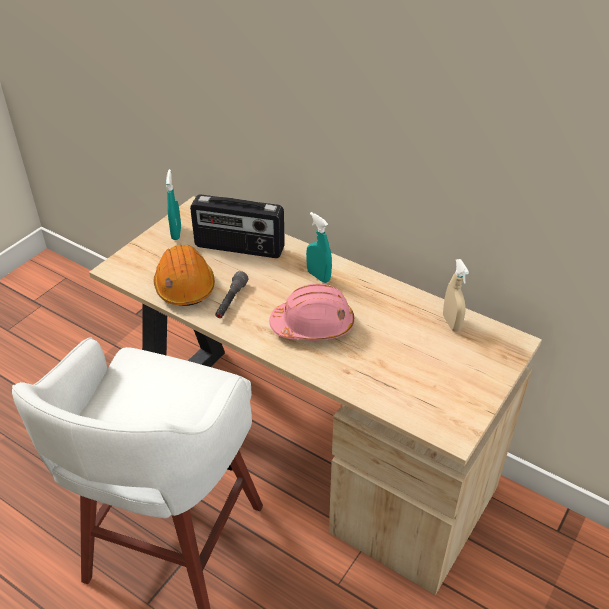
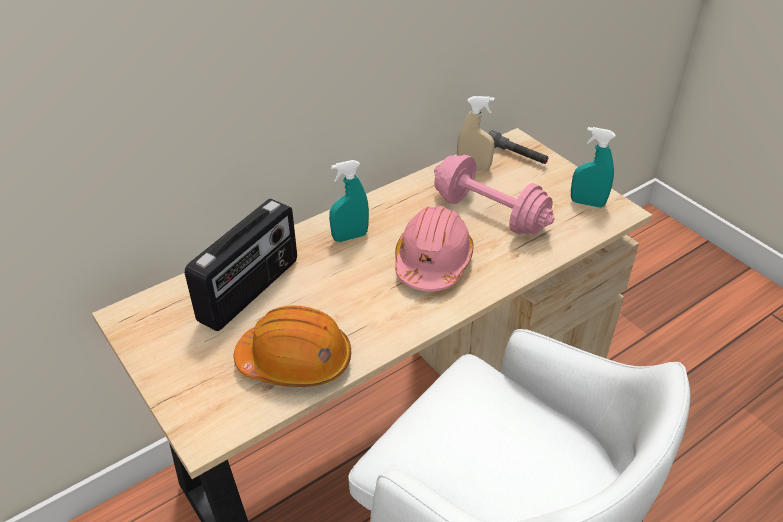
camera: 70 degrees left, 0 degrees up
turquoise spray bottle [166,169,181,240] -> turquoise spray bottle moved to [571,127,616,208]
grey flashlight [215,271,249,318] -> grey flashlight moved to [488,130,548,164]
none -> pink dumbbell [434,155,555,235]

